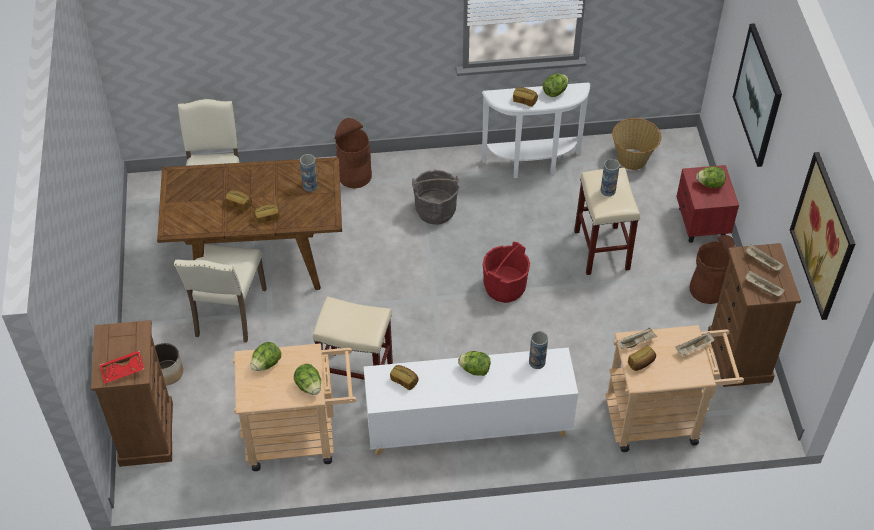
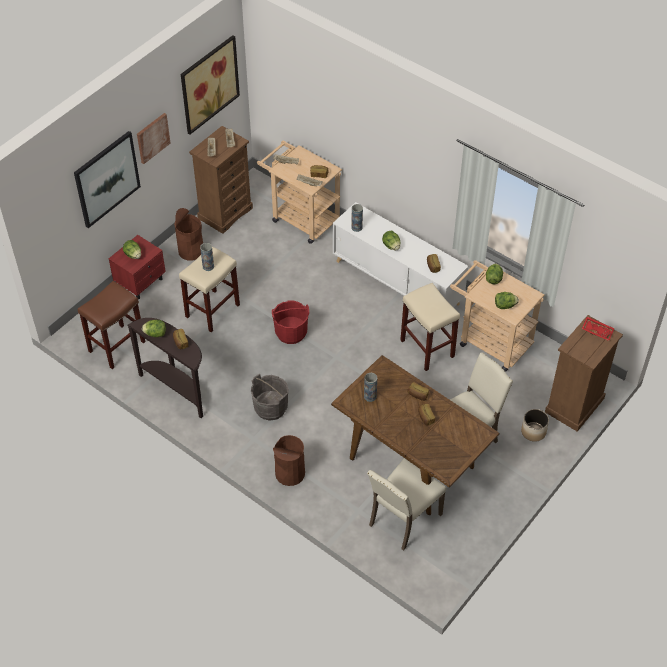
camera: 135 degrees left, 0 degrees up
white console table [482,82,590,178] -> brown console table [127,318,203,418]
basket [612,118,662,170] -> brown stool [78,281,145,369]
none -> picture [137,113,170,164]

